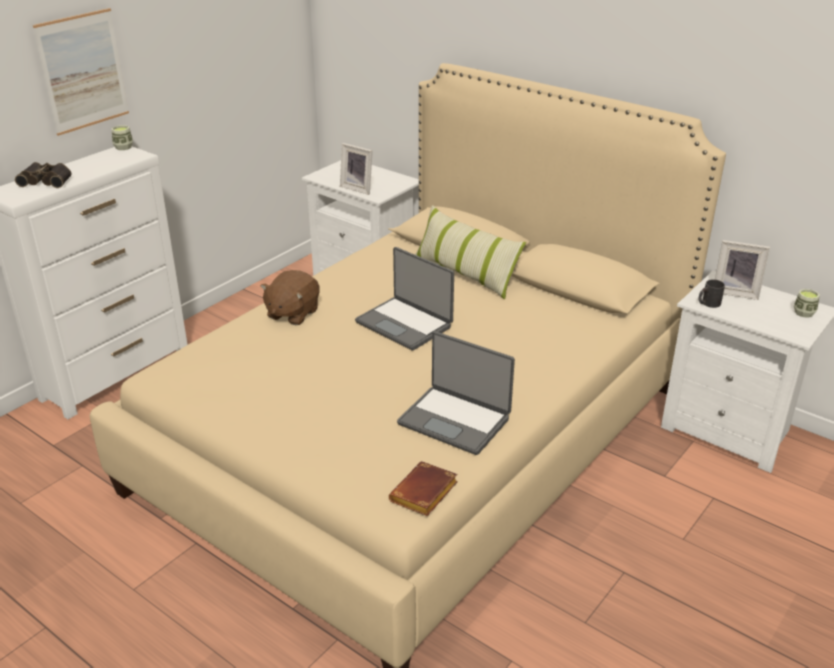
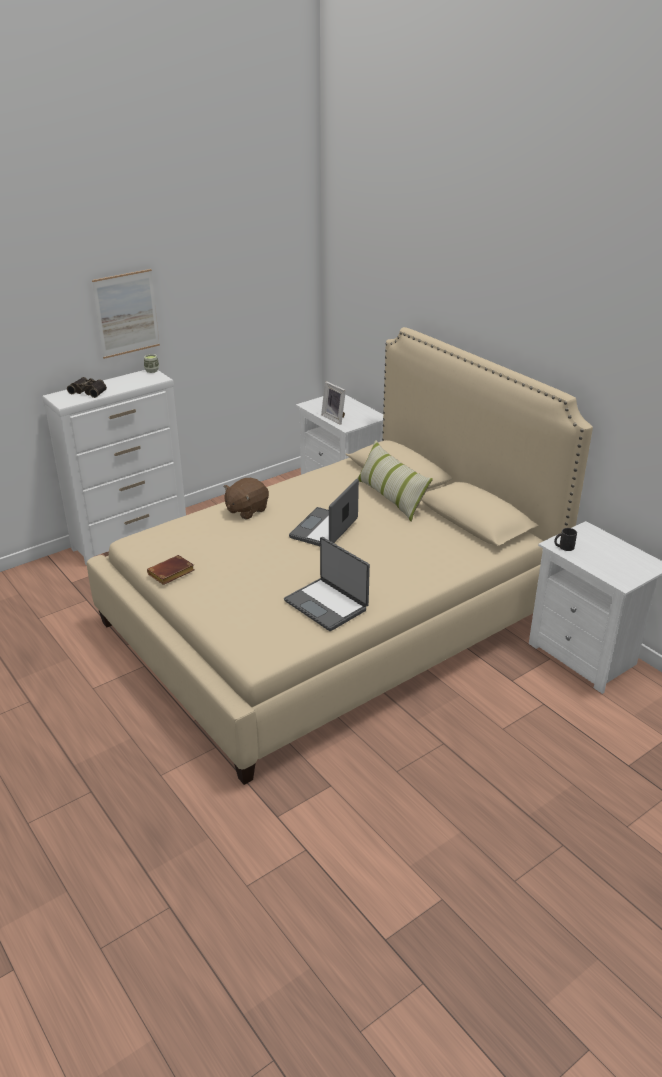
camera: 15 degrees right, 0 degrees up
laptop [355,247,454,351] -> laptop turned 60 degrees clockwise [289,479,359,546]
brown book [389,461,458,516] -> brown book moved to [147,555,194,585]
picture frame [715,240,770,300] -> none
cup [794,289,820,318] -> none

